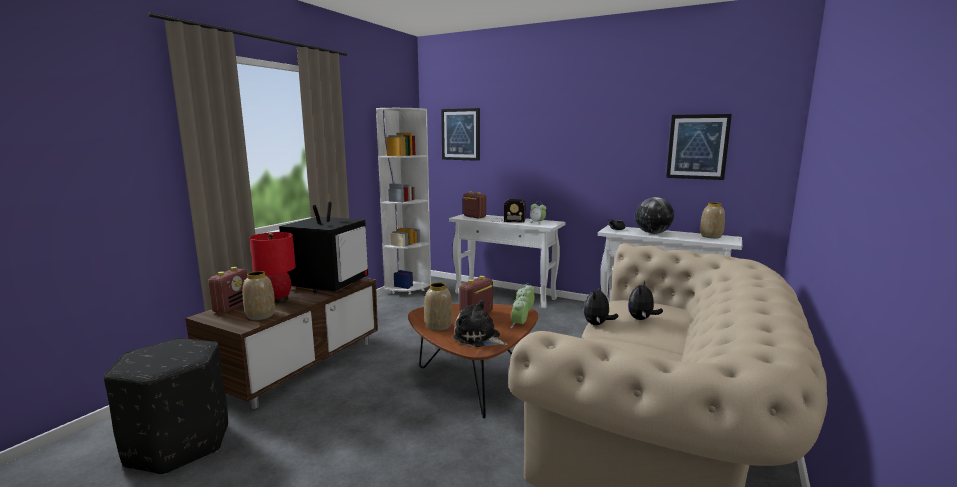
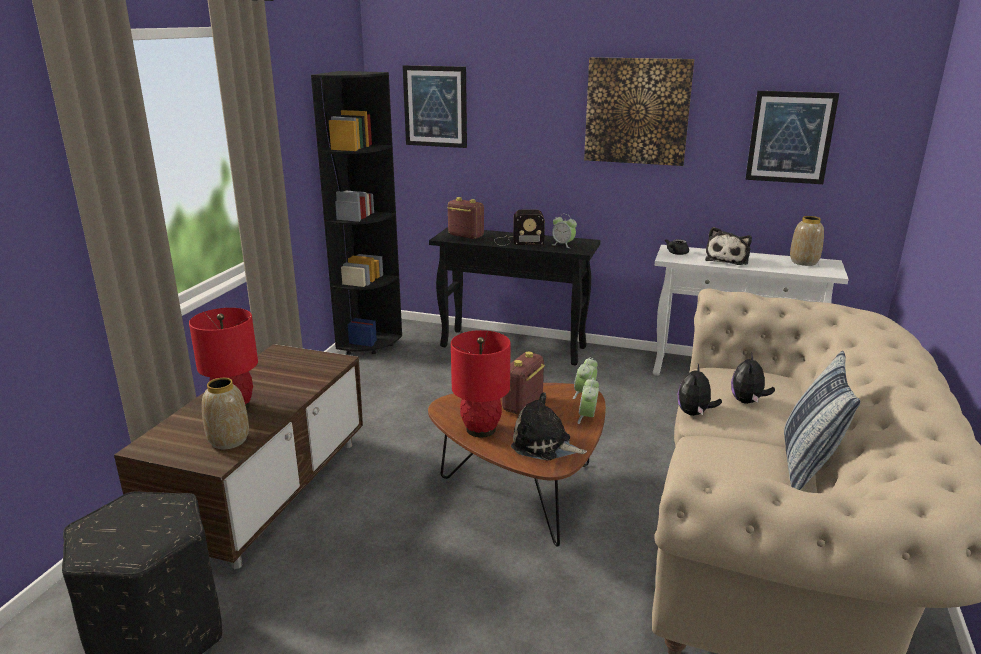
camera: 10 degrees left, 10 degrees up
radio [208,267,248,313] -> none
television [279,201,368,293] -> none
white bookcase [376,108,431,294] -> black bookcase [311,71,402,354]
vase [424,282,453,331] -> red table lamp [451,330,511,438]
white console table [449,214,565,309] -> black console table [429,227,600,365]
globe [635,197,674,234] -> plush toy [705,227,752,265]
none -> picture [584,57,694,166]
none -> pillow [784,351,861,490]

